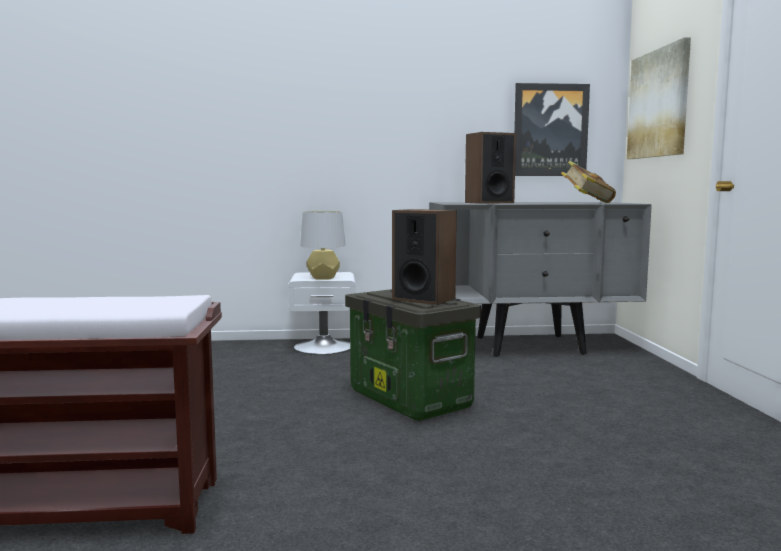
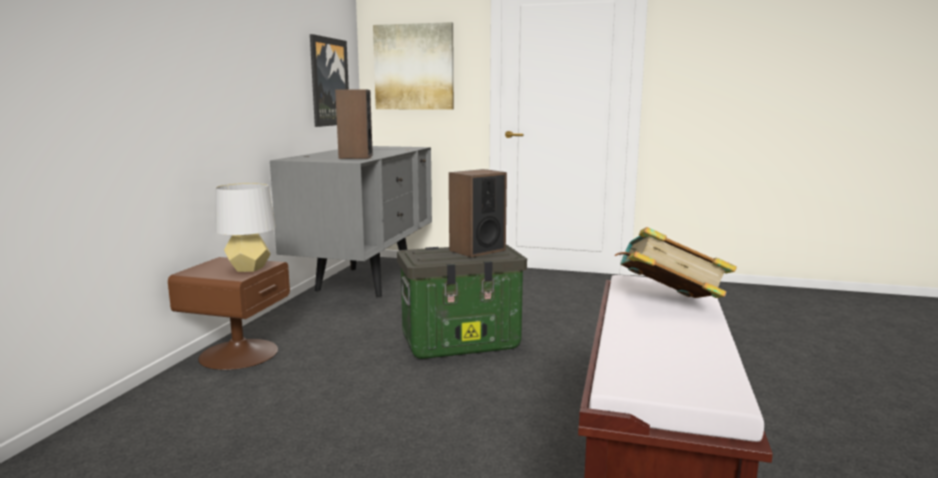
camera: 70 degrees left, 5 degrees up
white nightstand [288,272,356,355] -> brown nightstand [168,257,290,370]
book [561,161,616,203] -> book moved to [615,227,737,298]

